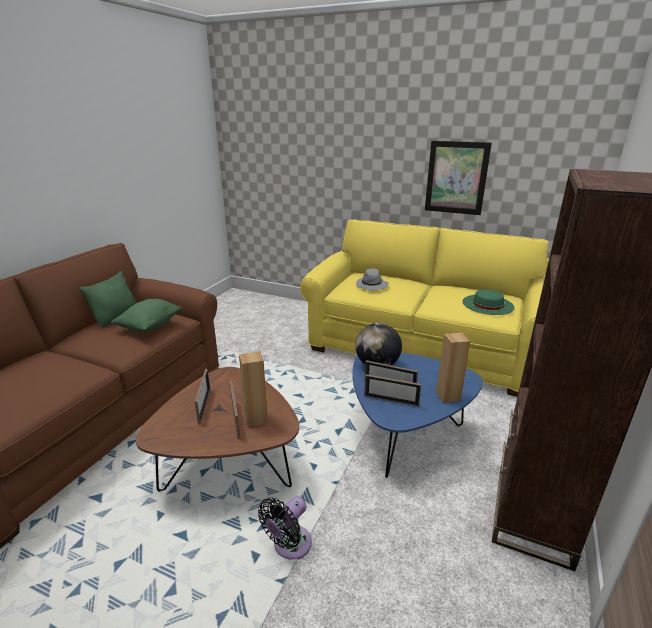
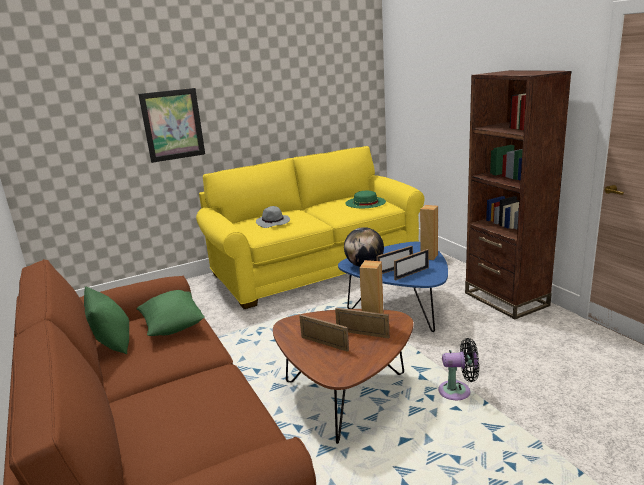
camera: 50 degrees left, 5 degrees down
black fan [258,496,312,560] -> black fan turned 75 degrees counterclockwise [438,338,479,400]
picture [425,141,492,215] -> picture moved to [138,88,205,163]

